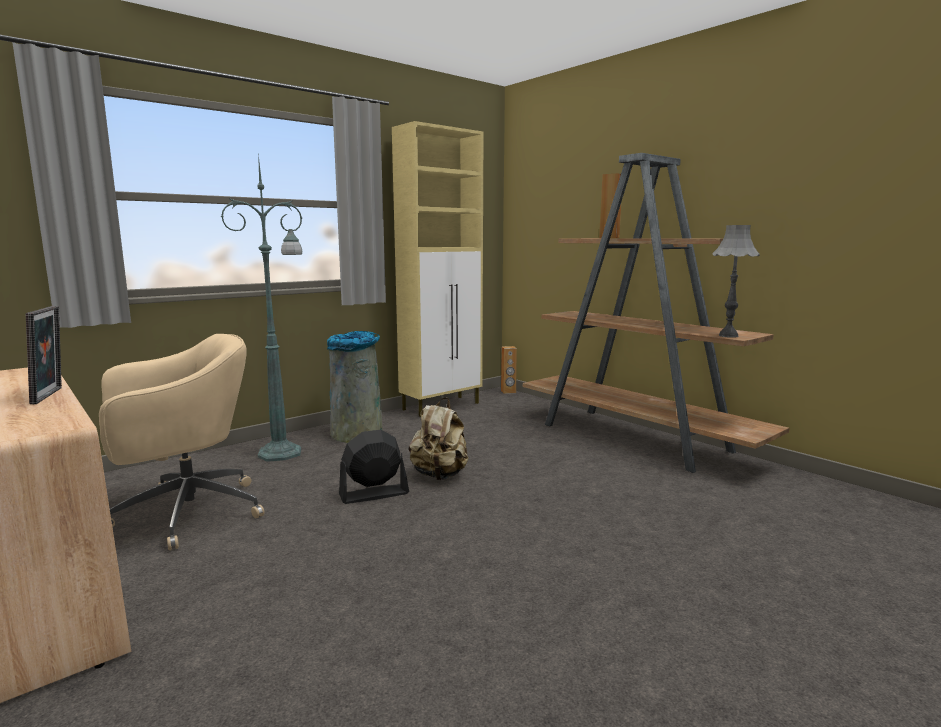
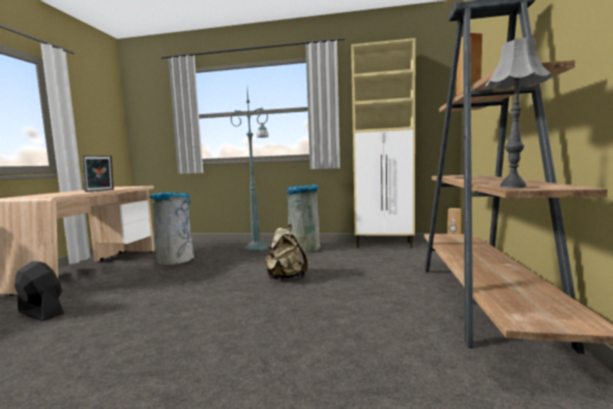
camera: 50 degrees right, 5 degrees down
beige office chair [99,334,264,550] -> grey trash can [150,192,194,265]
black fan [339,430,409,504] -> black fan moved to [14,261,64,321]

